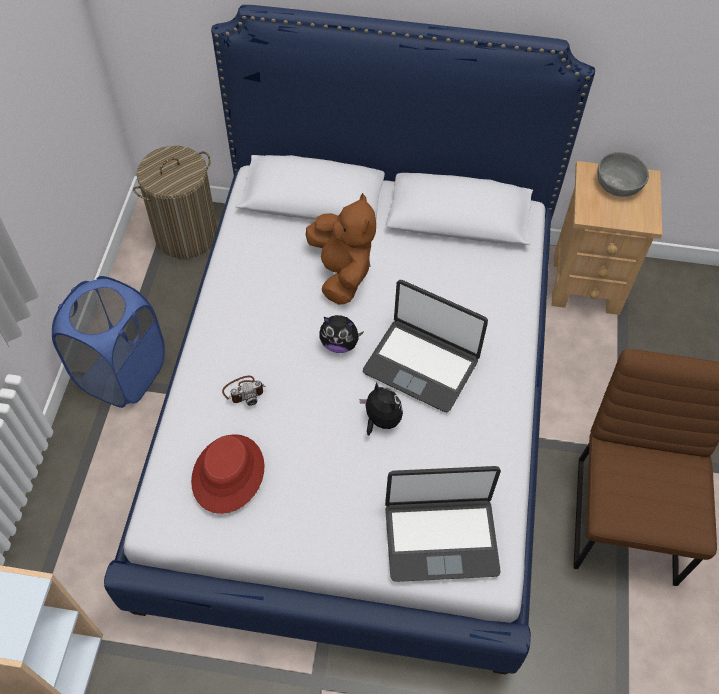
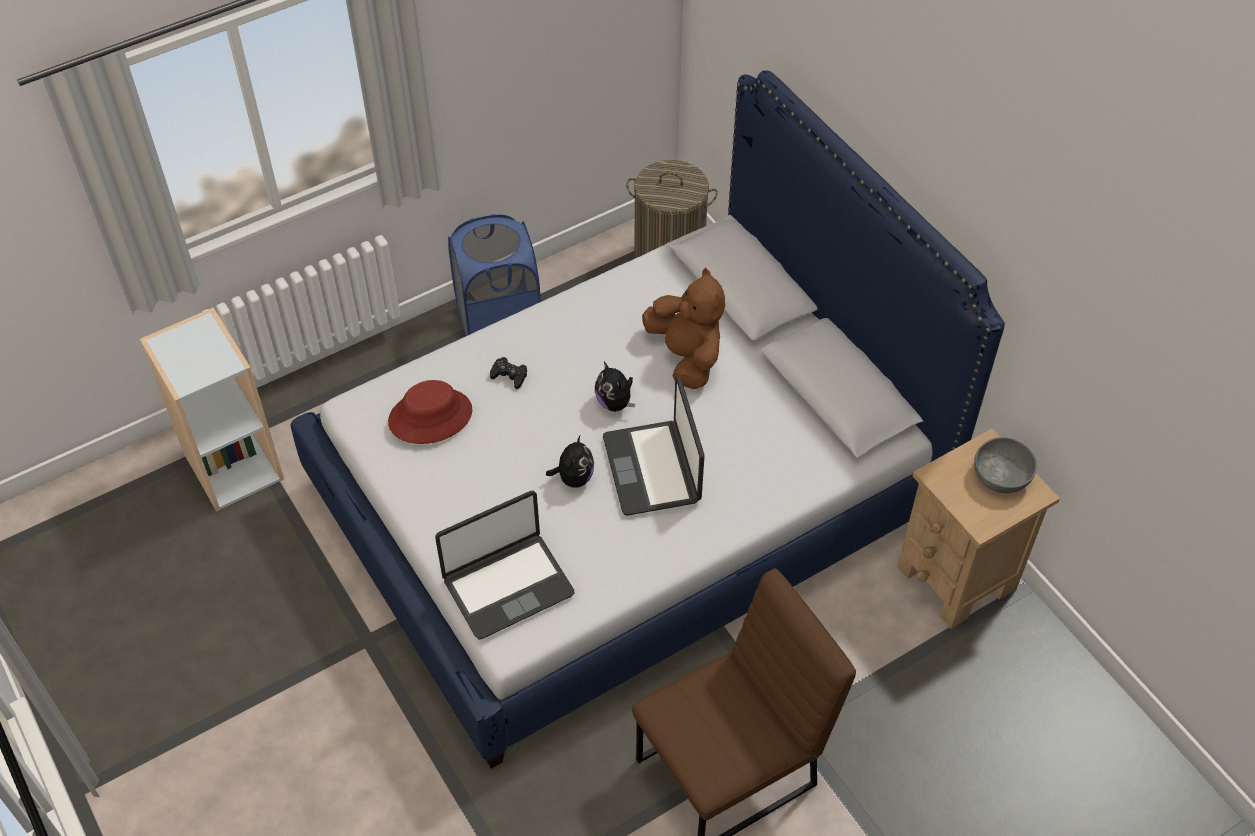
camera: 50 degrees right, 5 degrees down
camera [222,376,266,406] -> black game controller [490,357,527,389]
brown plush toy [306,193,376,305] -> brown plush toy turned 60 degrees counterclockwise [642,268,725,389]
laptop [385,466,501,582] -> laptop turned 75 degrees counterclockwise [435,491,575,640]

